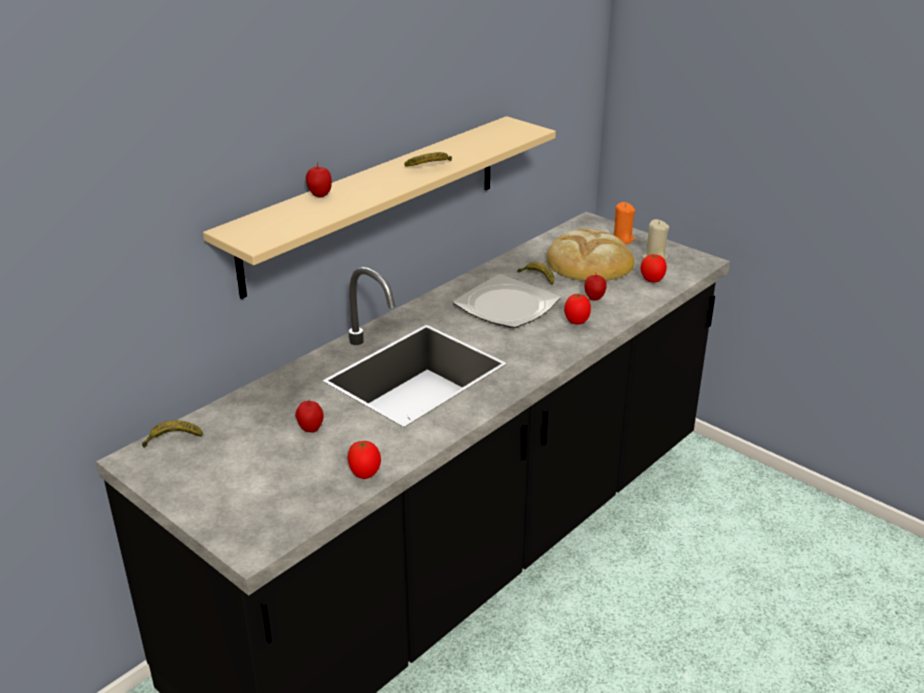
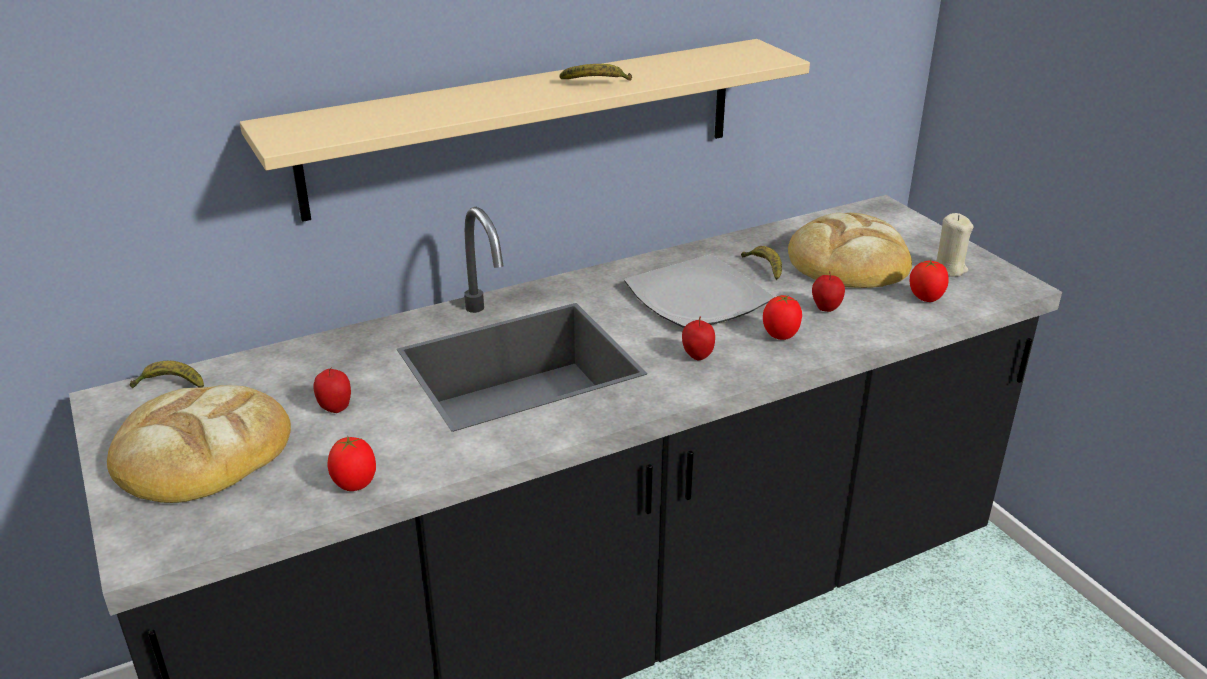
camera: 20 degrees right, 0 degrees up
apple [306,162,332,198] -> apple moved to [682,317,715,360]
orange candle [613,202,635,244] -> none
none -> bread [107,385,291,503]

